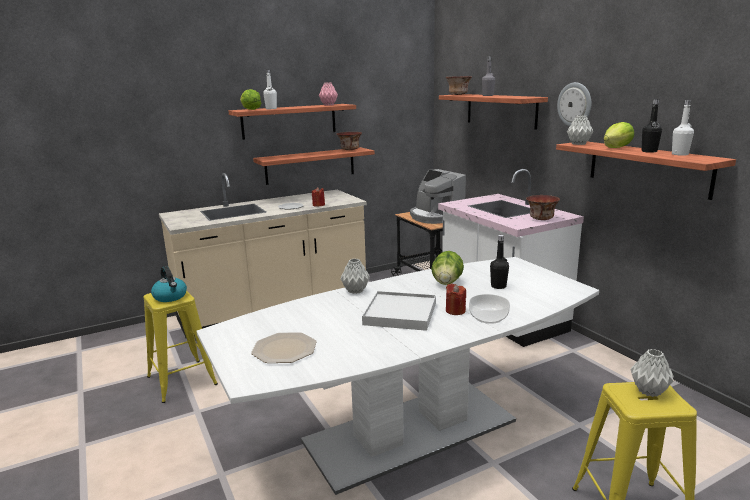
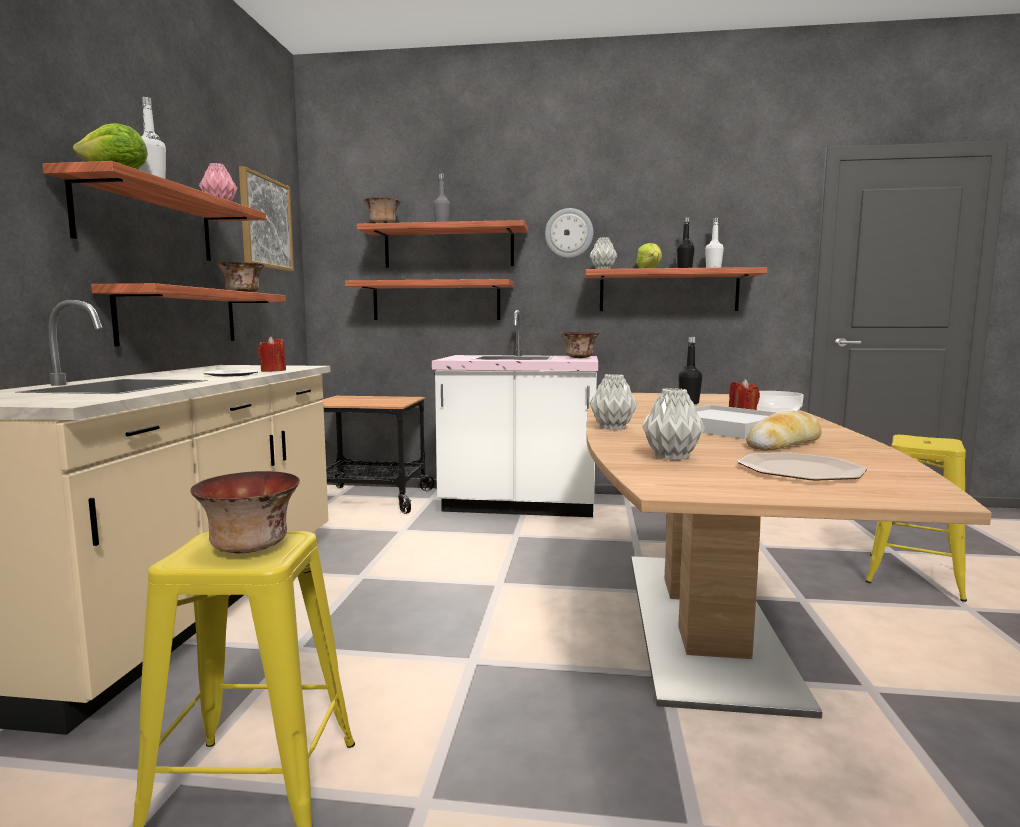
camera: 55 degrees left, 10 degrees down
kettle [151,266,187,302] -> bowl [190,471,300,553]
white dining table [197,257,599,495] -> brown dining table [586,393,991,719]
coffee machine [410,169,466,224] -> none
lettuce [431,251,464,285] -> none
grey vase [630,349,674,397] -> grey vase moved to [642,388,705,460]
none -> picture [239,166,294,271]
none -> shelf [345,279,514,320]
none -> bread [746,411,822,450]

